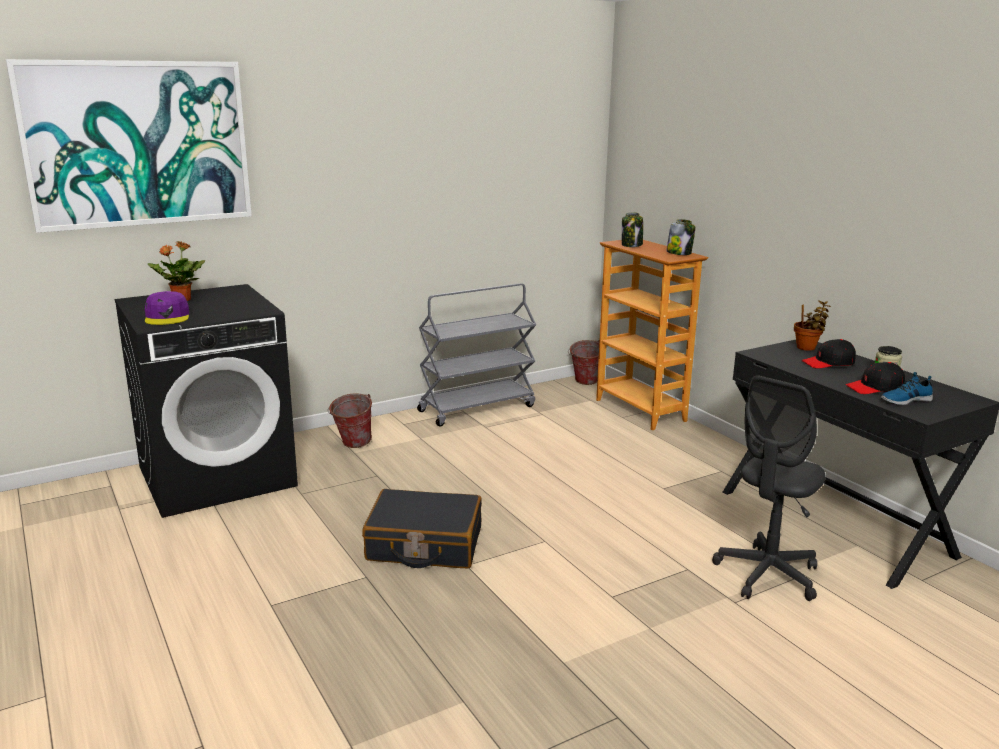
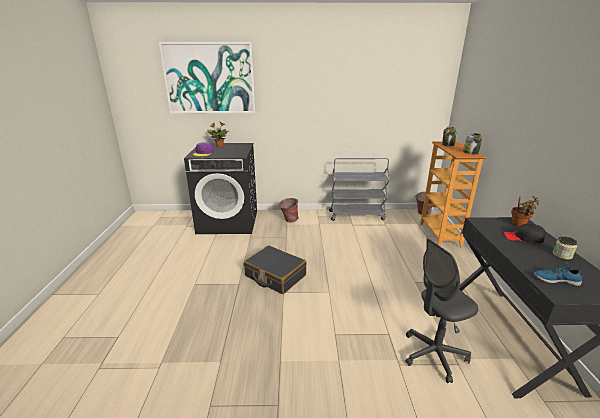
camera: 30 degrees right, 5 degrees up
black cap [845,362,905,394] -> none

